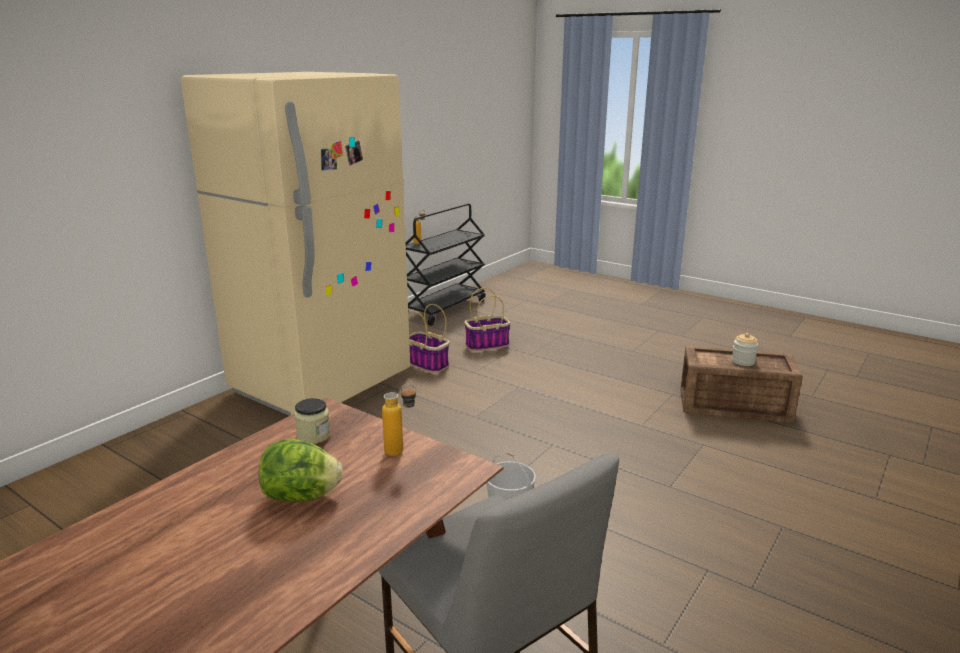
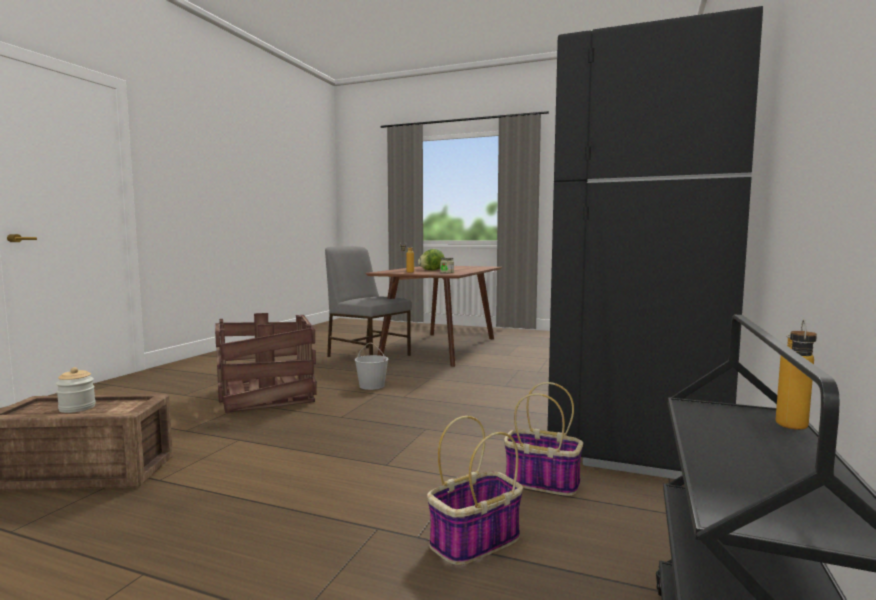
camera: 165 degrees right, 15 degrees down
beige fridge [181,72,410,416] -> black fridge [548,6,763,479]
none -> crate [215,313,317,413]

